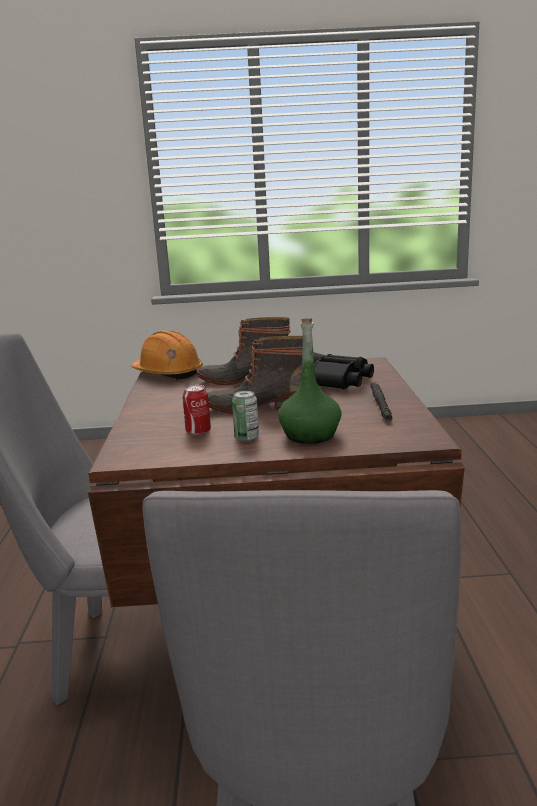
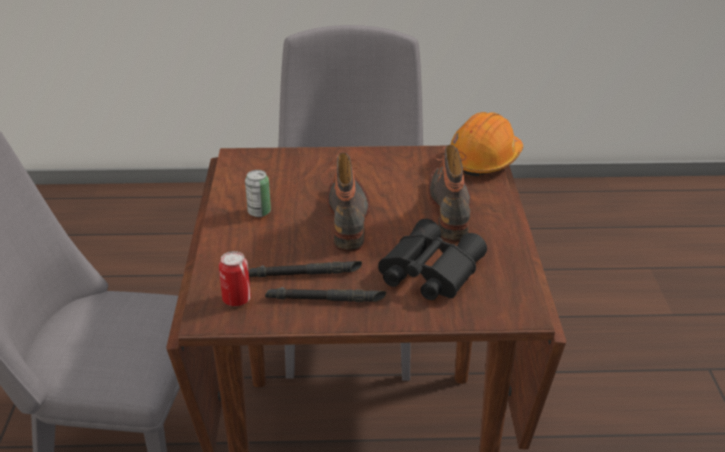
camera: 90 degrees right, 15 degrees up
can [182,385,211,435] -> can moved to [219,251,251,306]
green bottle [278,318,342,444] -> none
none -> black flashlight [248,261,362,277]

